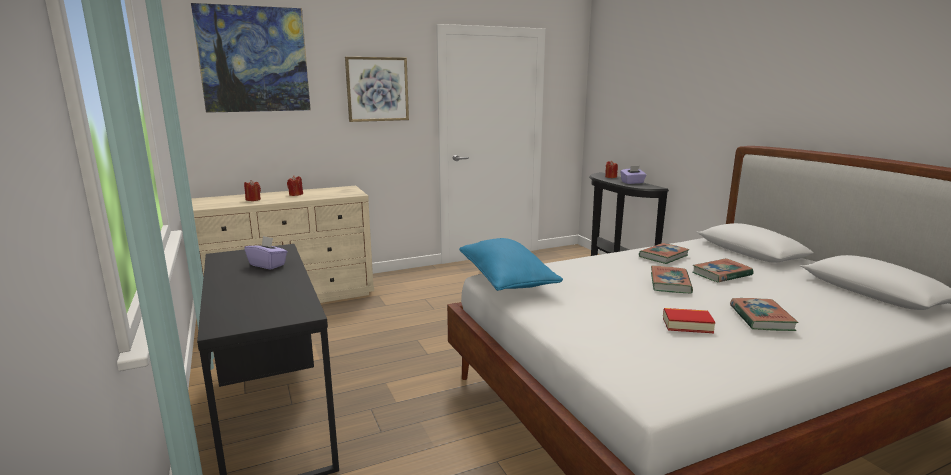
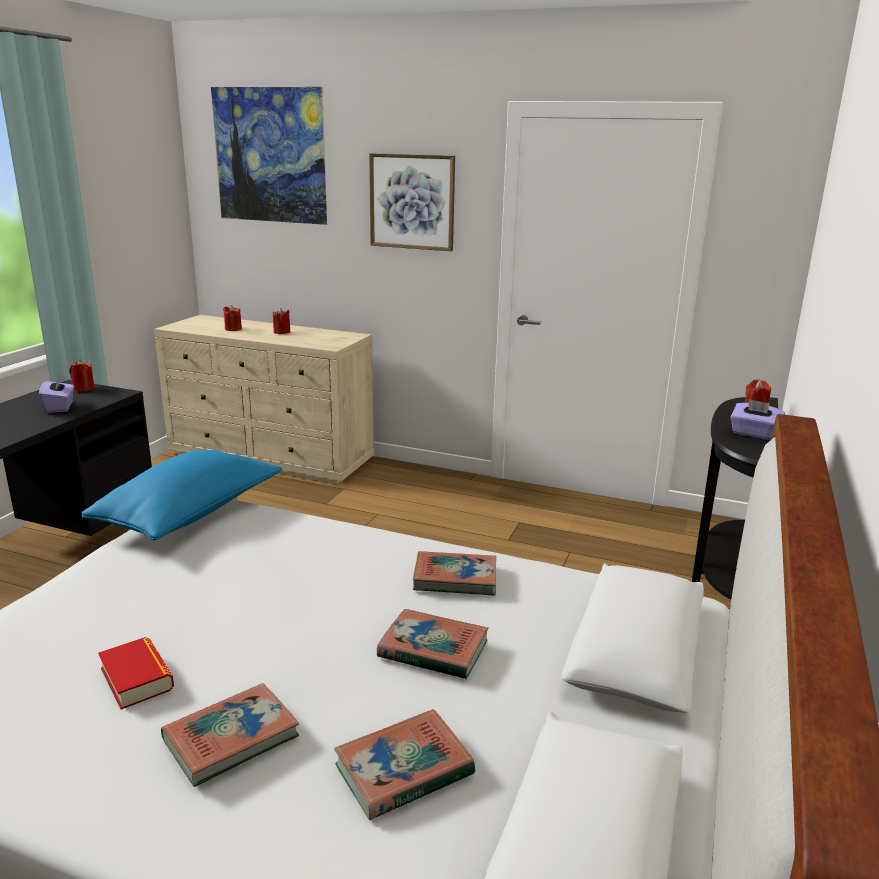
camera: 45 degrees right, 5 degrees up
book [651,265,693,293] -> book moved to [334,709,475,820]
none -> red candle [69,360,95,392]

